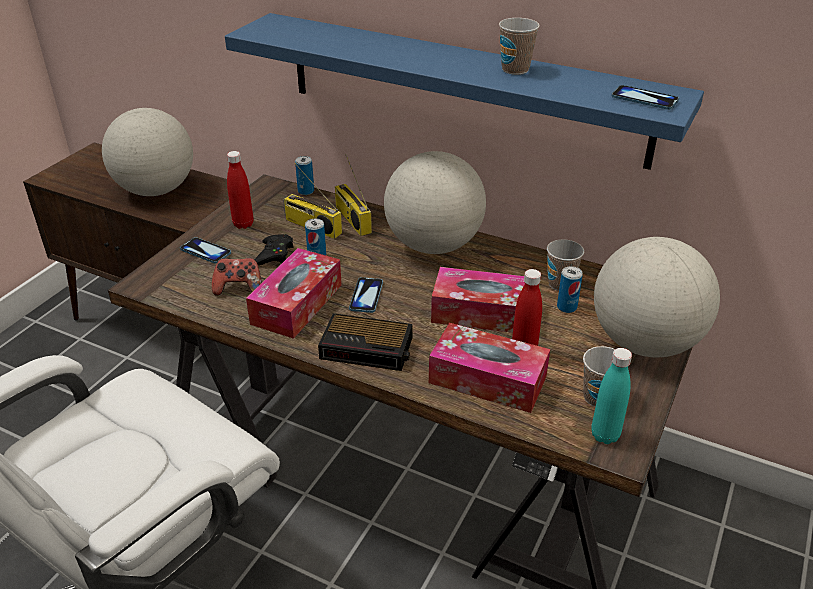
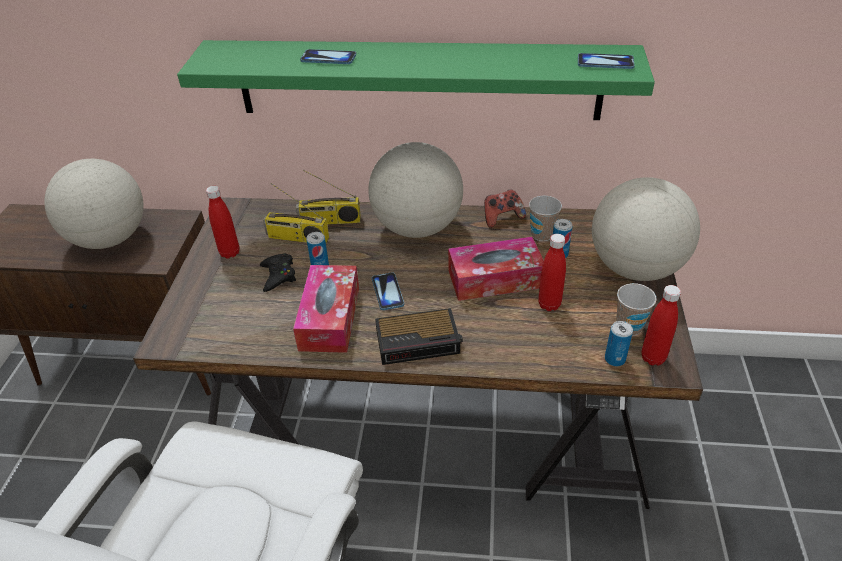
camera: 20 degrees left, 5 degrees up
phone [180,237,231,264] -> phone moved to [300,49,356,64]
game controller [212,258,262,295] -> game controller moved to [484,189,526,228]
blue shelf [225,13,704,170] -> green shelf [177,40,655,120]
can [295,156,314,195] -> can moved to [605,321,633,366]
radio [335,154,372,236] -> radio turned 45 degrees counterclockwise [296,170,361,225]
tissue box [429,323,550,413] -> none
cup [499,18,540,75] -> none
turquoise bottle [591,348,632,444] -> red bottle [641,285,681,366]

